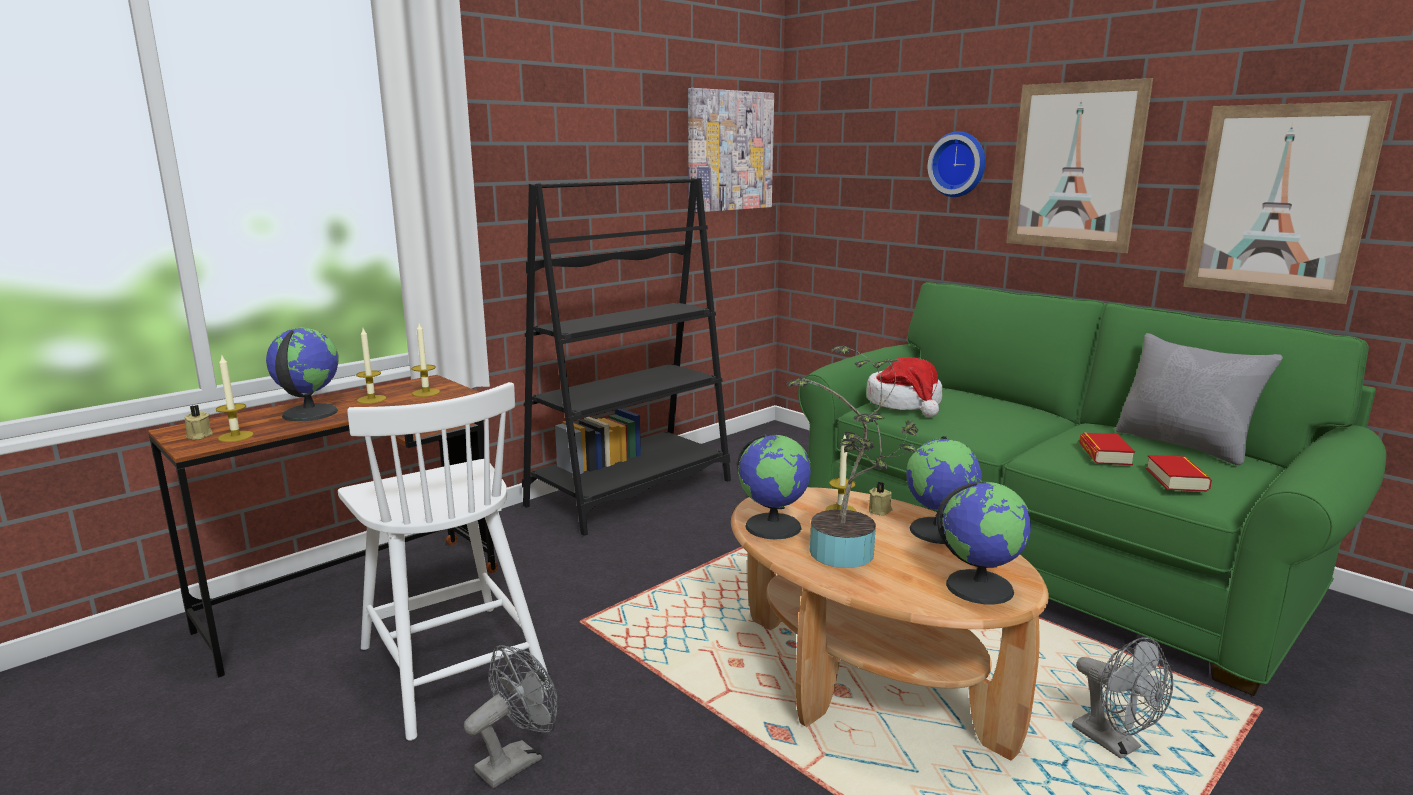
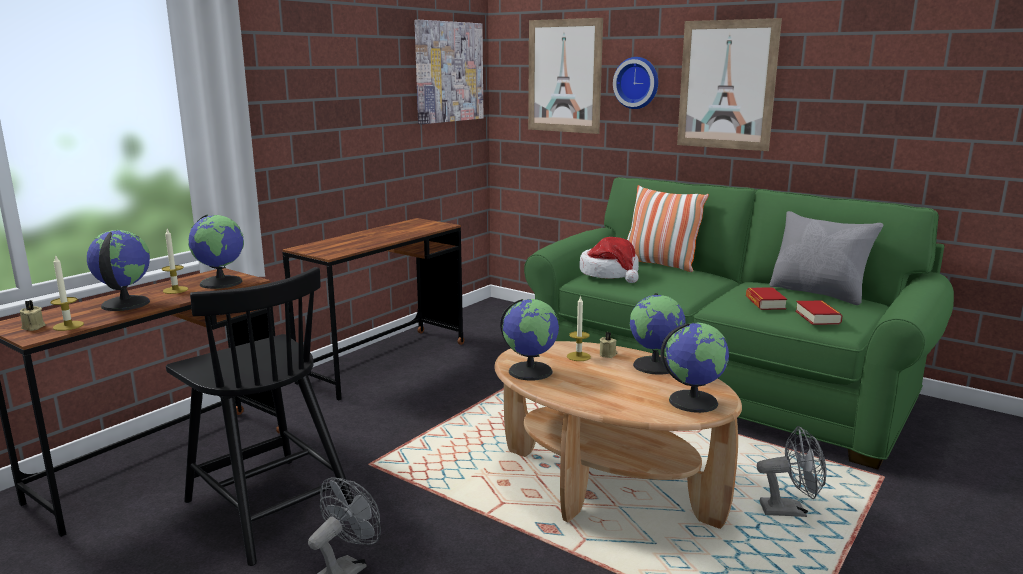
camera: 10 degrees left, 0 degrees up
white chair [338,382,552,741] -> black chair [166,267,354,566]
candle [412,323,440,397] -> globe [188,214,244,289]
black bookcase [522,178,731,536] -> brown desk [282,218,464,400]
potted plant [786,346,918,568] -> none
grey fan [1072,637,1173,759] -> grey fan turned 45 degrees counterclockwise [756,426,827,517]
picture [1183,101,1392,304] -> picture moved to [528,18,603,134]
none -> pillow [627,185,709,272]

